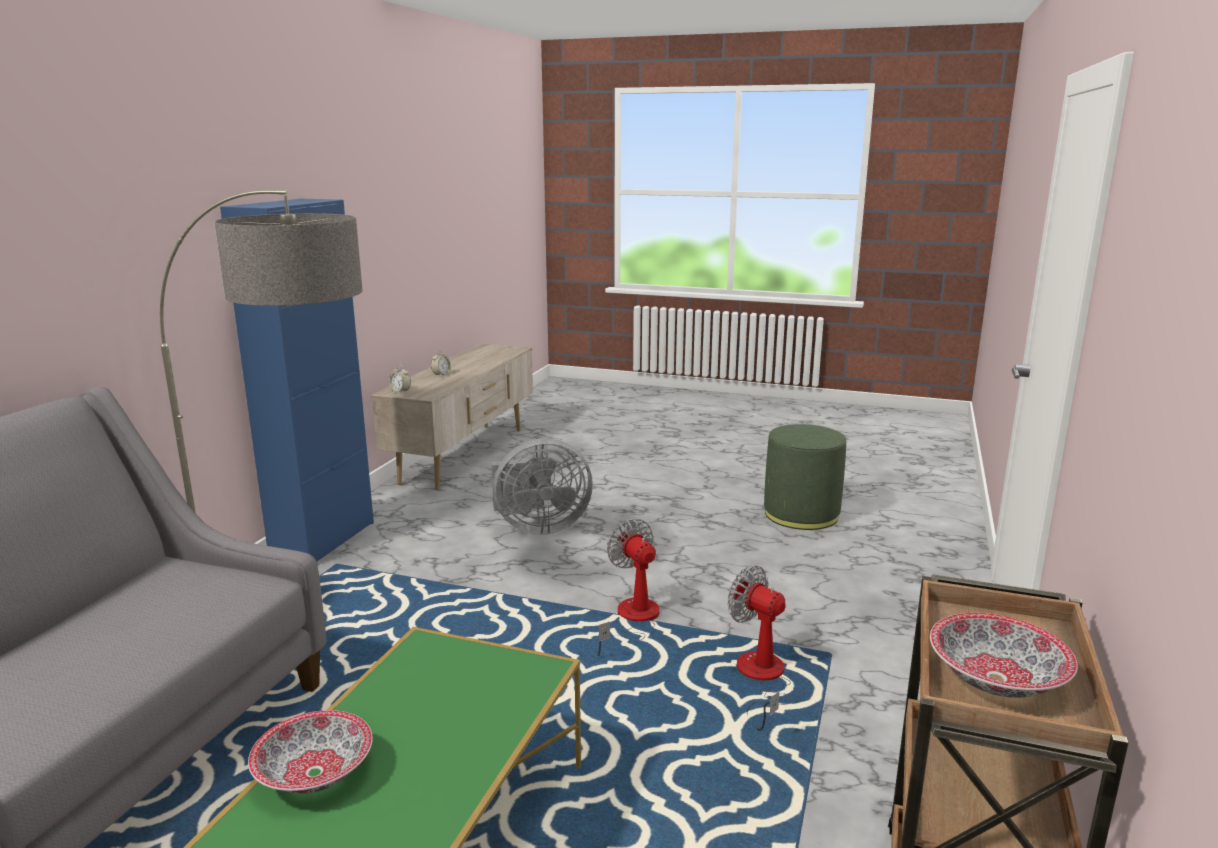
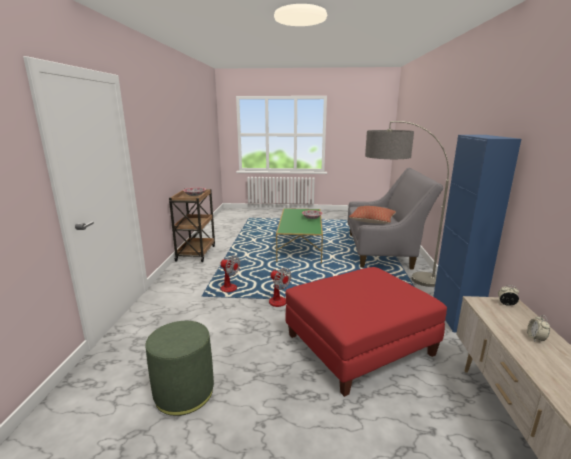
camera: 165 degrees right, 0 degrees up
grey fan [491,438,593,535] -> red ottoman [286,267,447,397]
none -> pillow [349,206,396,224]

